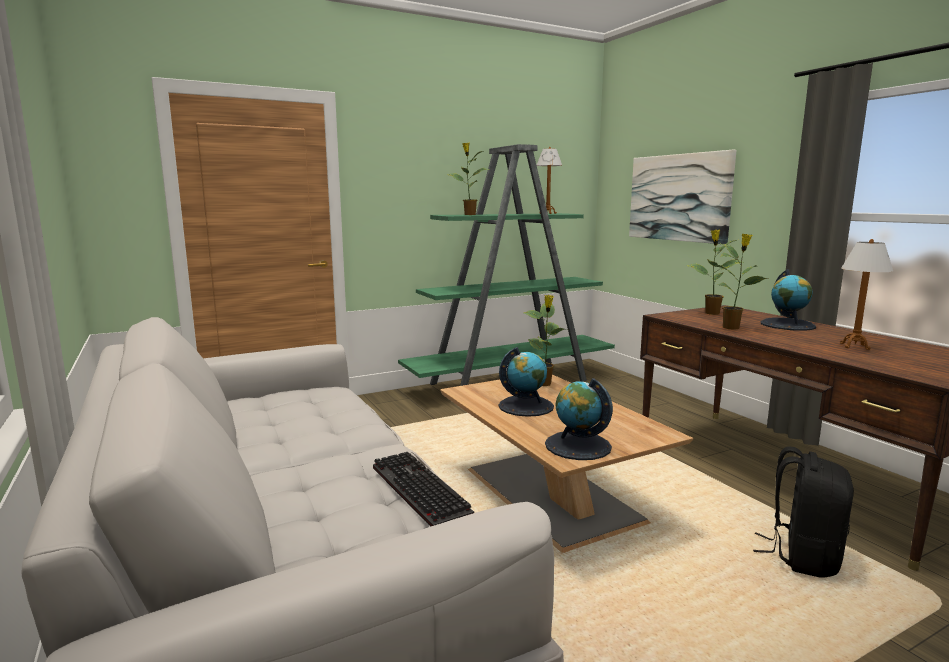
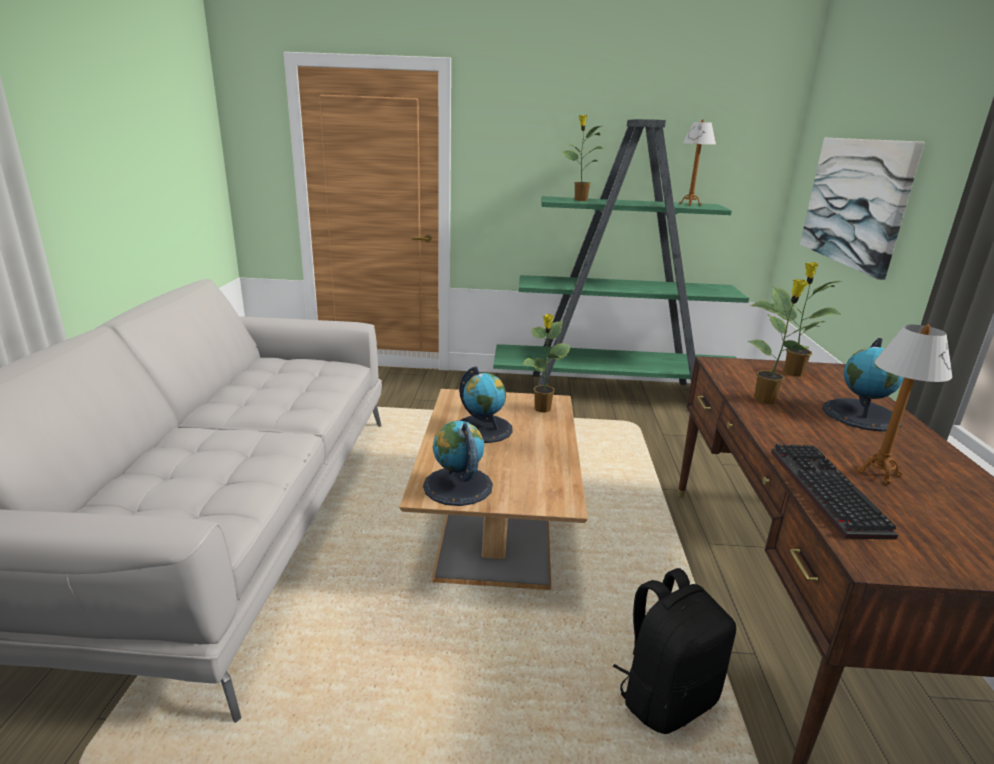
camera: 30 degrees right, 10 degrees up
keyboard [373,452,474,527] -> keyboard moved to [771,444,898,540]

